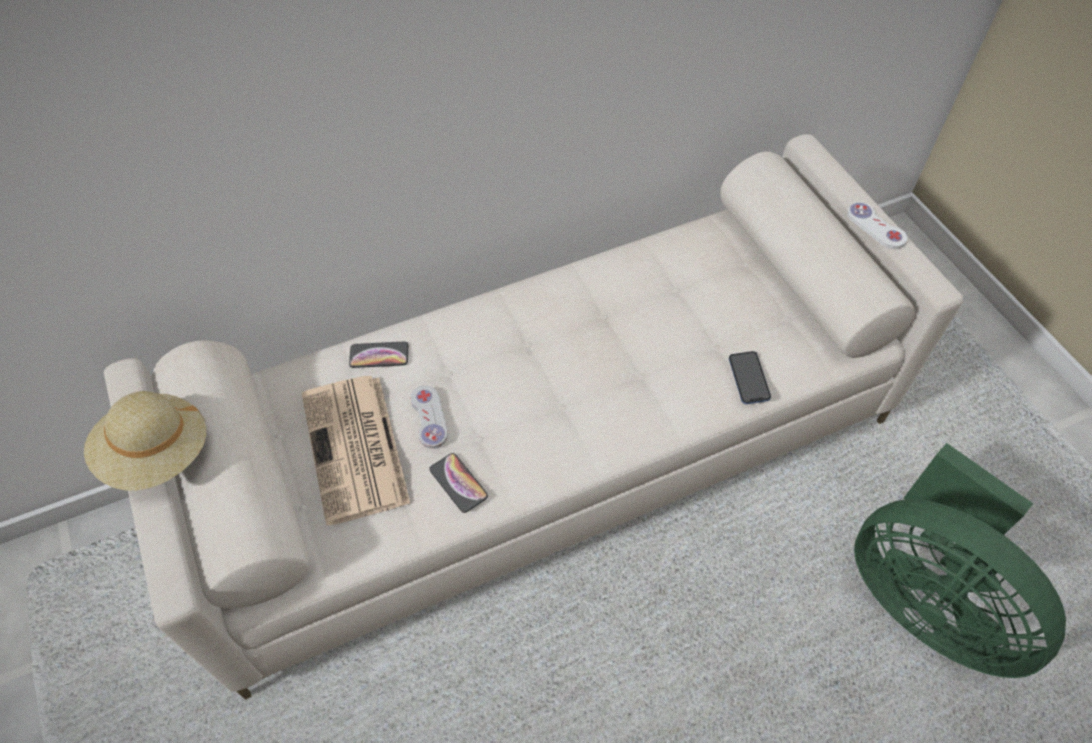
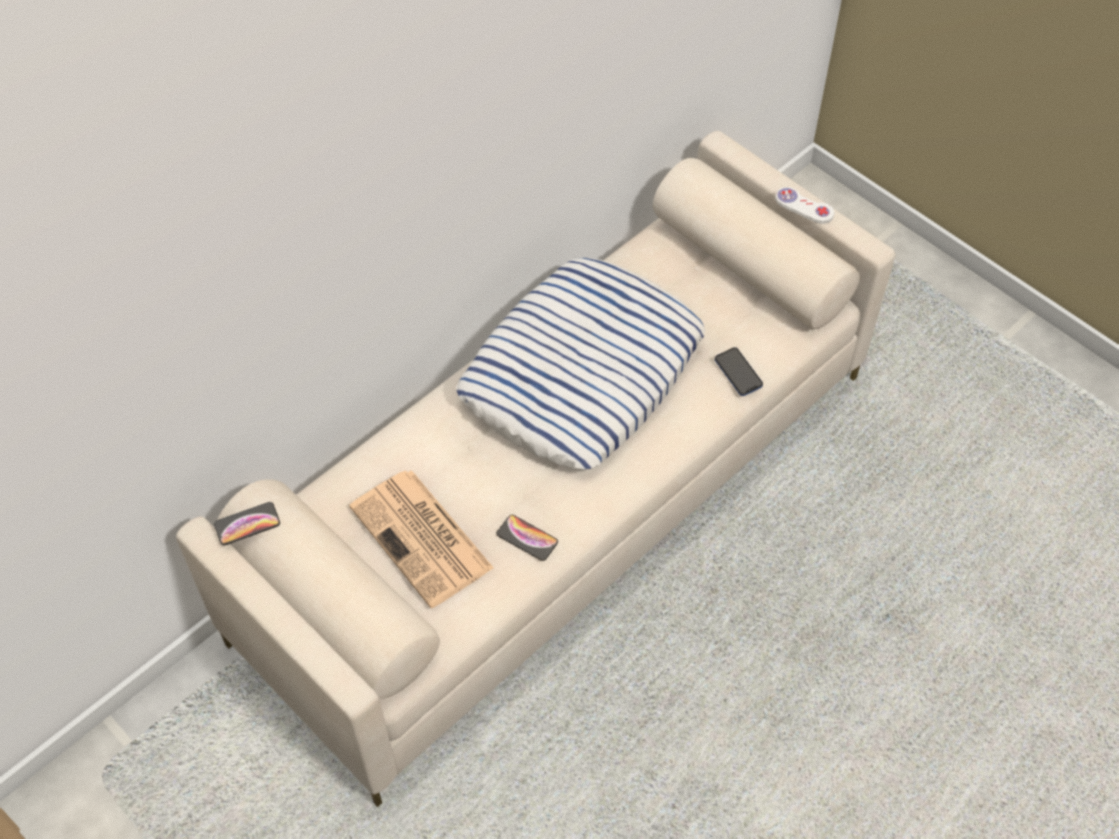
camera: 20 degrees left, 0 degrees up
beige hat [84,391,206,491] -> none
phone [349,342,408,368] -> phone moved to [214,502,280,545]
white game controller [410,386,448,449] -> none
green fan [854,443,1066,678] -> none
none -> pillow [456,258,705,470]

